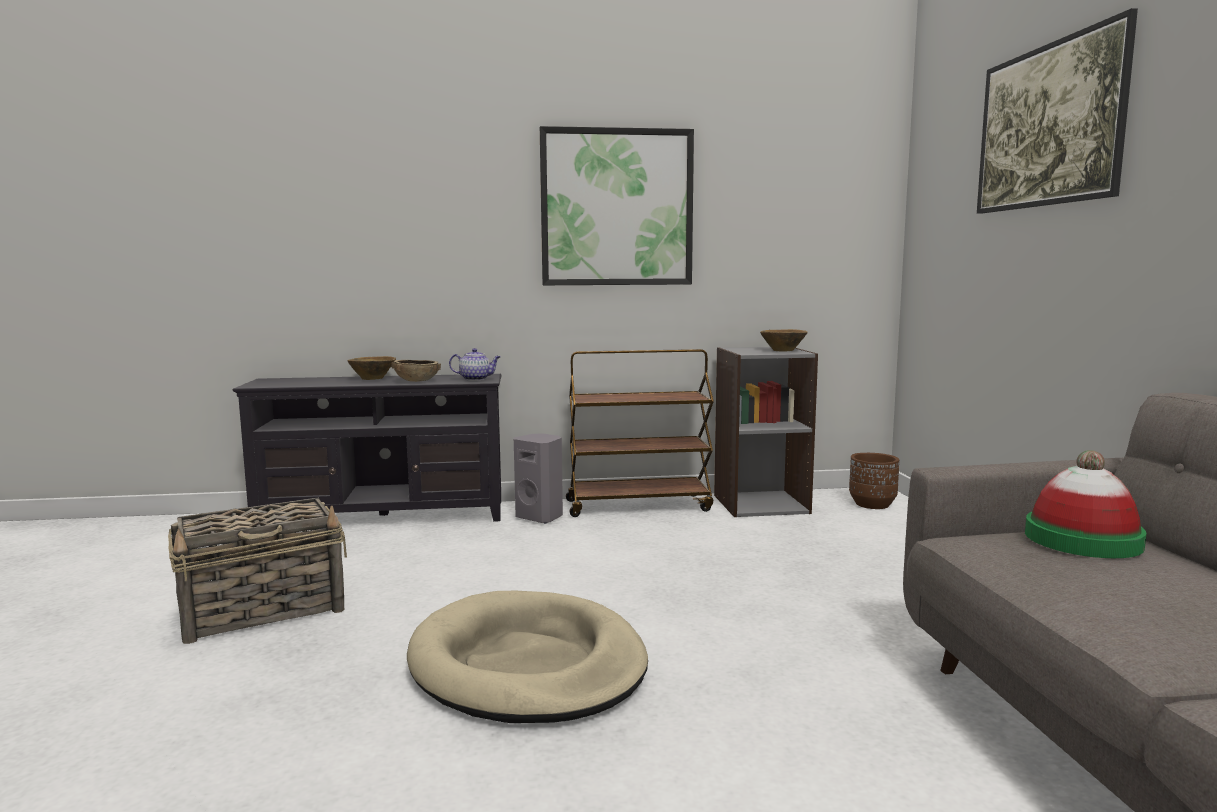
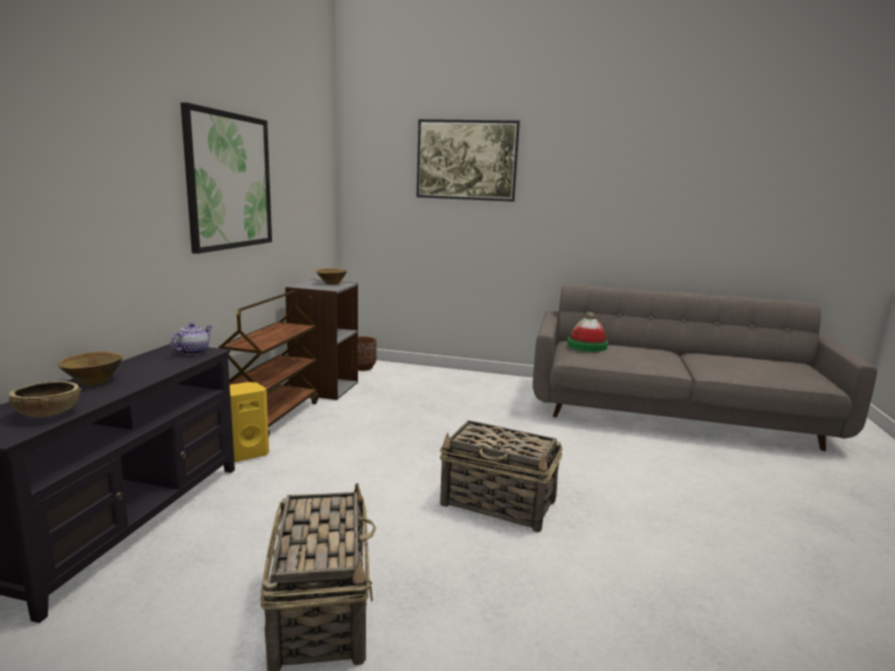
camera: 70 degrees left, 5 degrees up
brown bowl [391,360,441,382] -> brown bowl moved to [9,381,82,418]
beige dog bed [407,591,648,723] -> basket [440,420,563,532]
grey speaker [514,434,563,523] -> yellow speaker [230,382,269,462]

